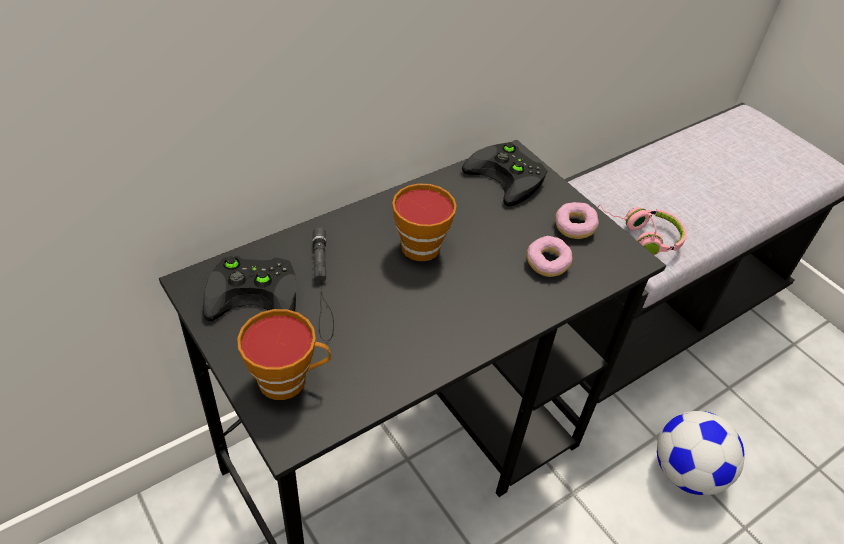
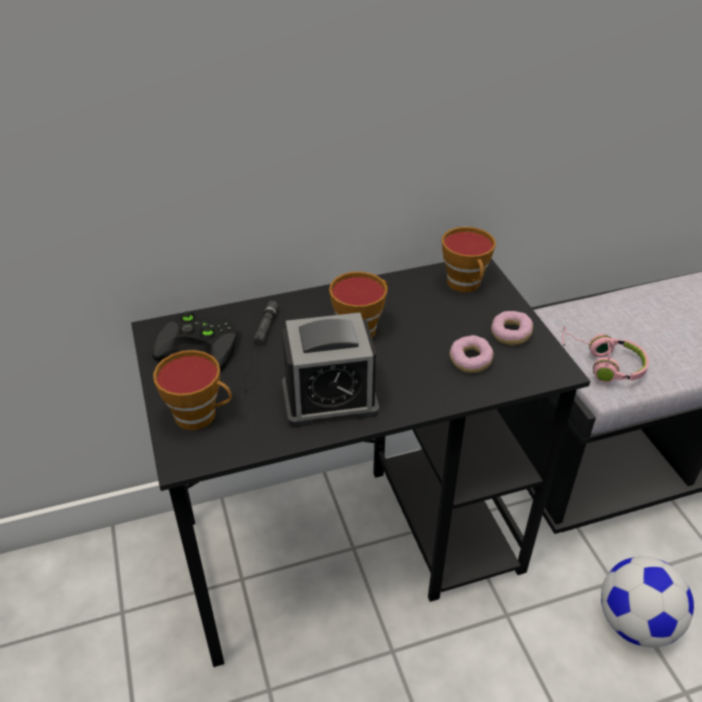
camera: 20 degrees right, 5 degrees down
black game controller [462,142,547,206] -> cup [442,227,496,292]
none -> alarm clock [282,313,379,427]

